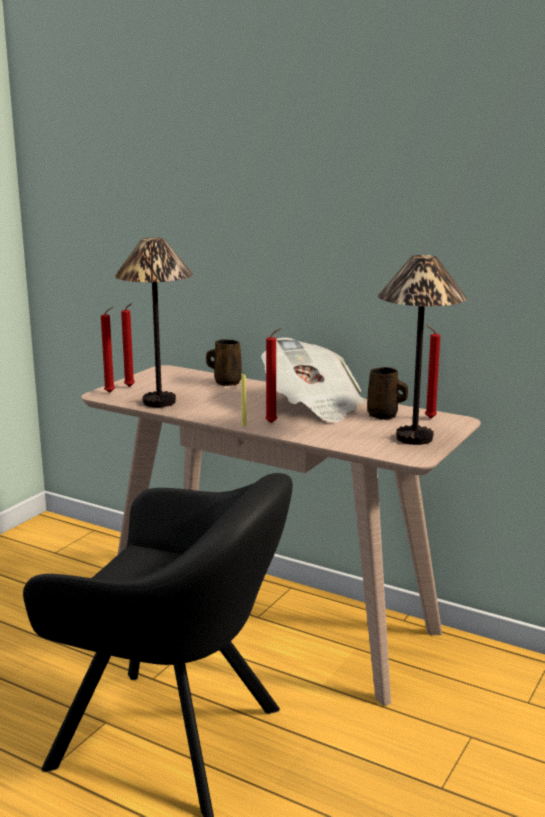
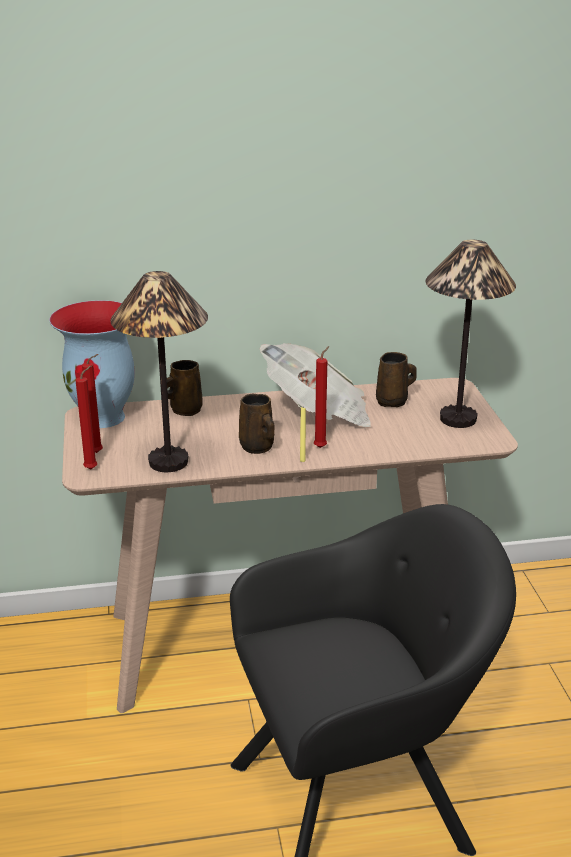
camera: 40 degrees left, 10 degrees up
red candle [425,324,440,419] -> none
none -> vase [49,300,135,428]
none -> brown mug [239,394,275,454]

